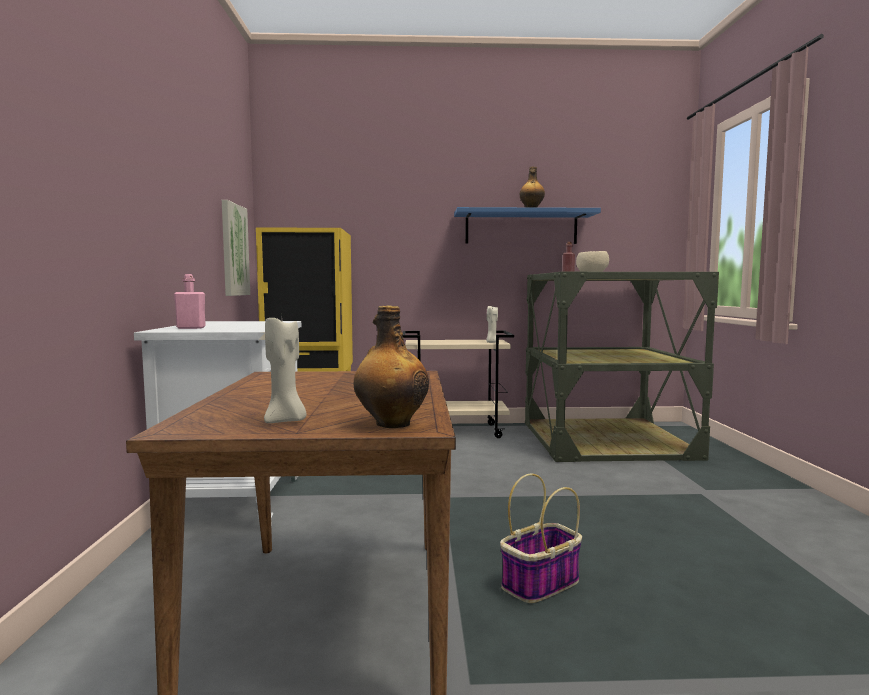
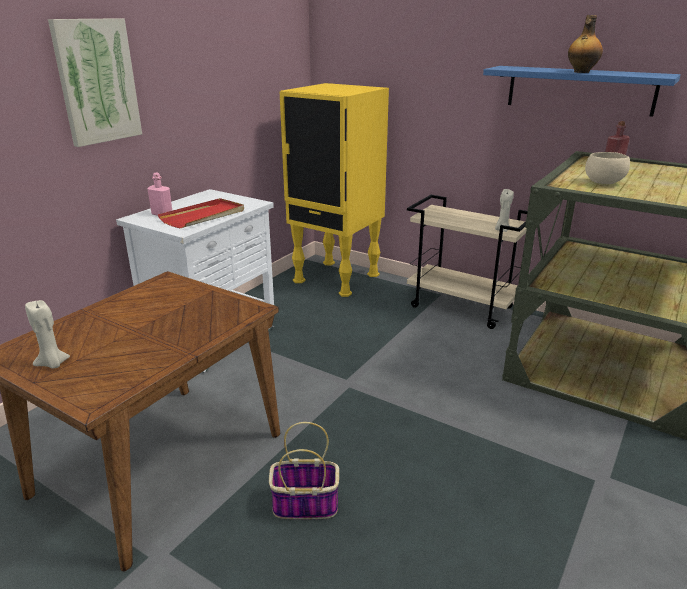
camera: 35 degrees right, 20 degrees up
picture [222,200,250,296] -> picture moved to [48,18,142,147]
bottle [354,306,429,428] -> none
none -> red tray [158,198,244,228]

